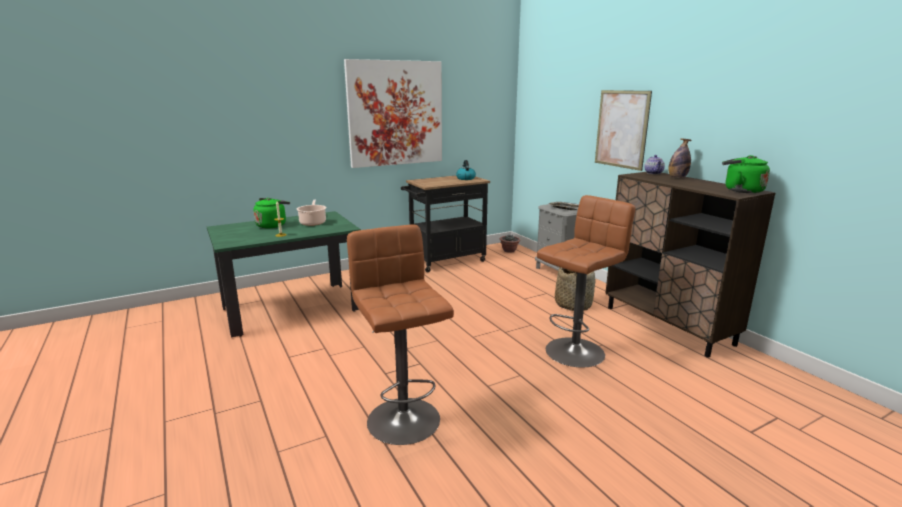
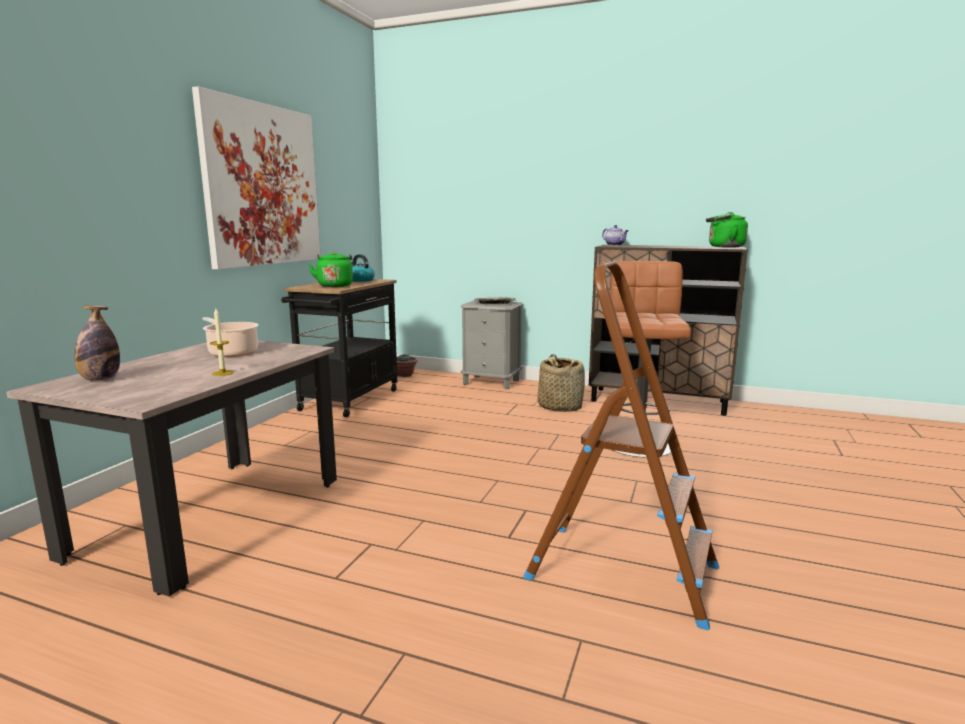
camera: 40 degrees left, 5 degrees down
green dining table [207,211,361,337] -> beige dining table [6,340,337,597]
green kettle [253,198,290,228] -> green kettle moved to [308,252,353,287]
brown stool [347,224,454,445] -> brown step ladder [523,261,719,630]
picture [595,90,652,171] -> none
bottle [668,138,692,178] -> bottle moved to [75,306,120,381]

